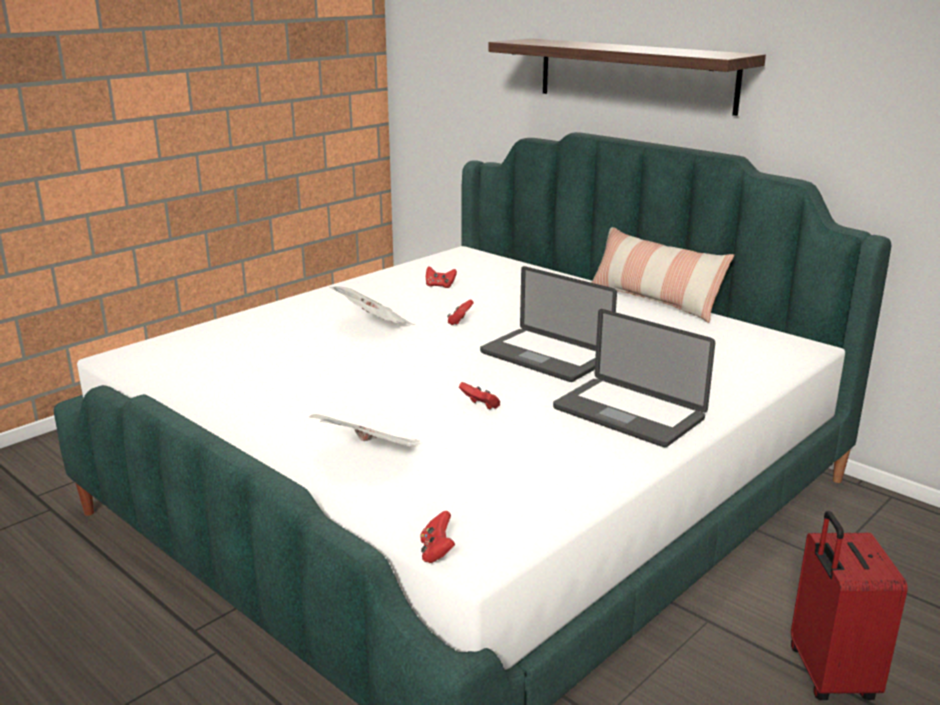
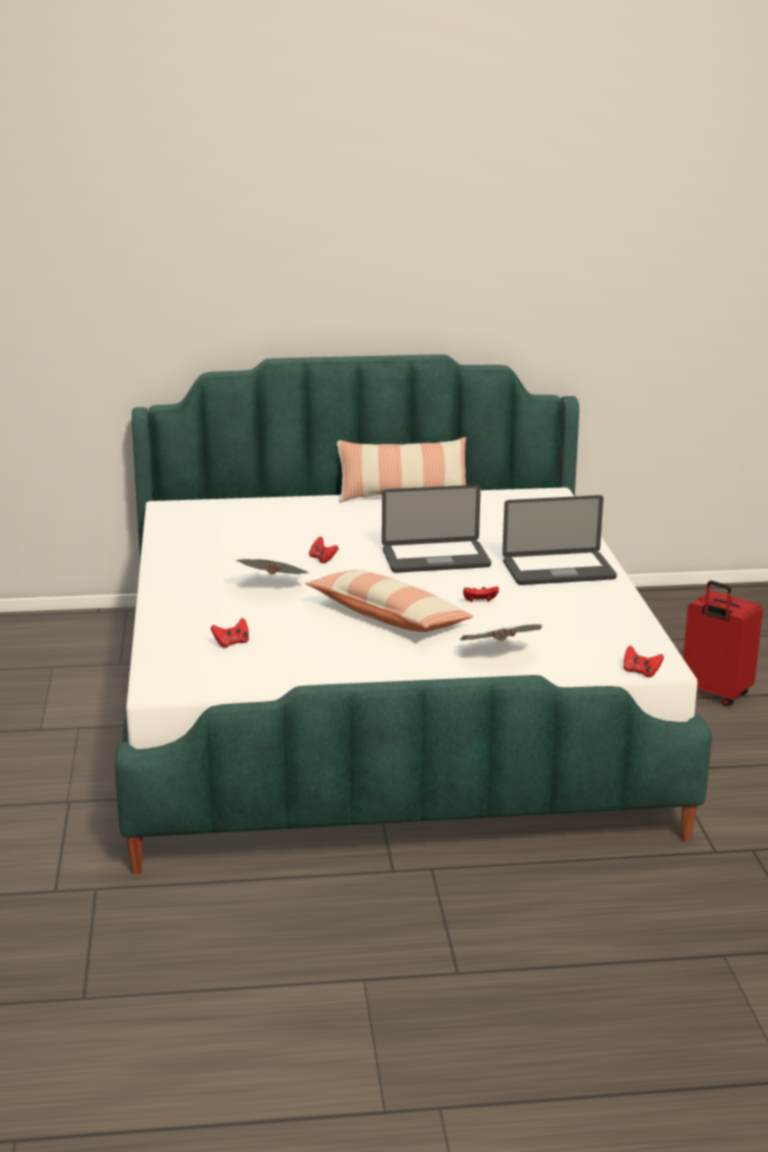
camera: 50 degrees left, 0 degrees up
red game controller [426,266,457,288] -> red game controller moved to [211,618,249,648]
shelf [488,38,766,116] -> none
none -> pillow [305,570,474,632]

